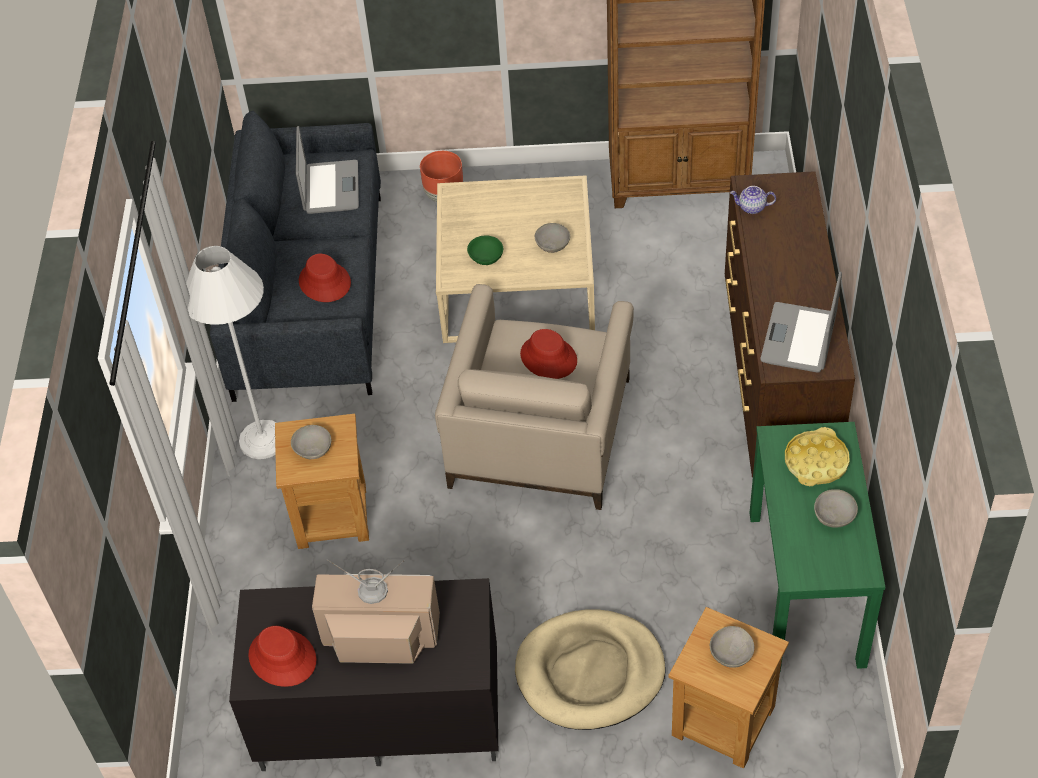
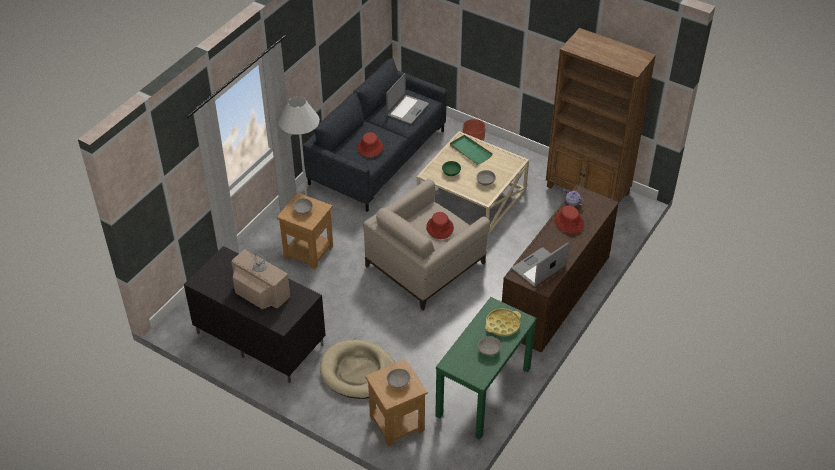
camera: 30 degrees right, 5 degrees down
red hat [248,626,316,687] -> red hat moved to [554,205,584,234]
none -> green tray [450,135,493,165]

